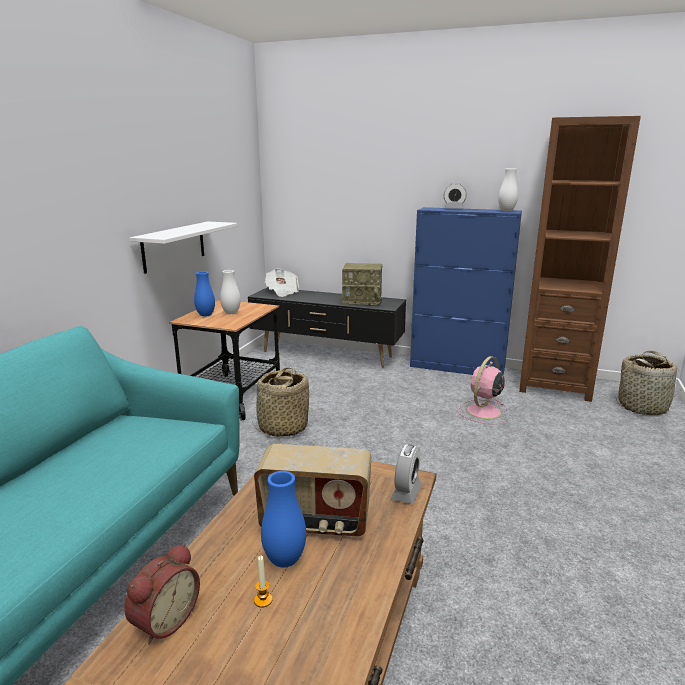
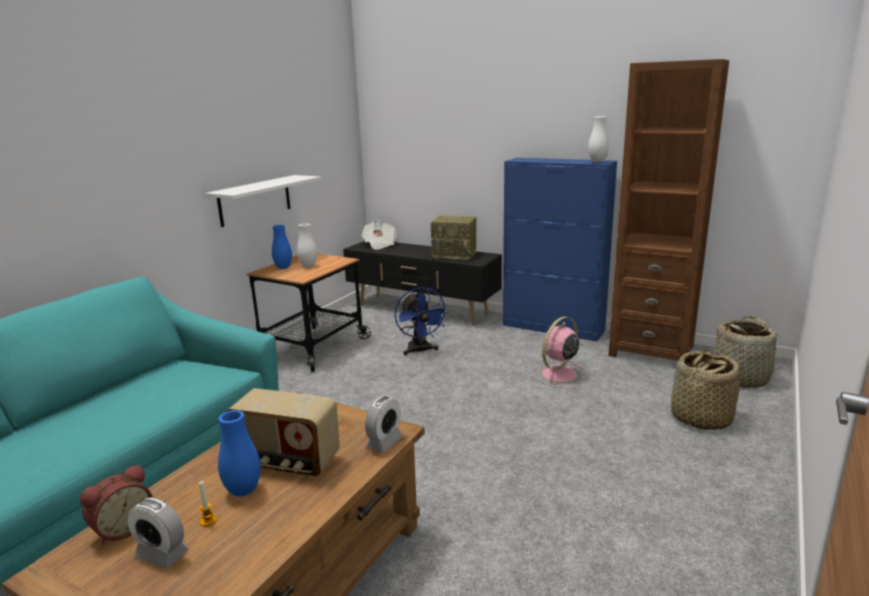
camera: 10 degrees right, 0 degrees up
basket [253,367,309,437] -> basket moved to [671,349,740,430]
alarm clock [444,183,467,209] -> alarm clock moved to [128,498,189,568]
none -> blue fan [395,287,448,355]

